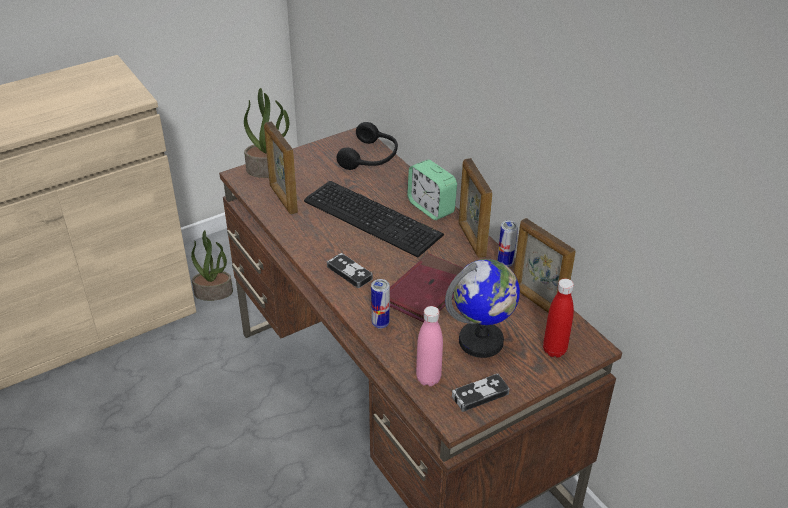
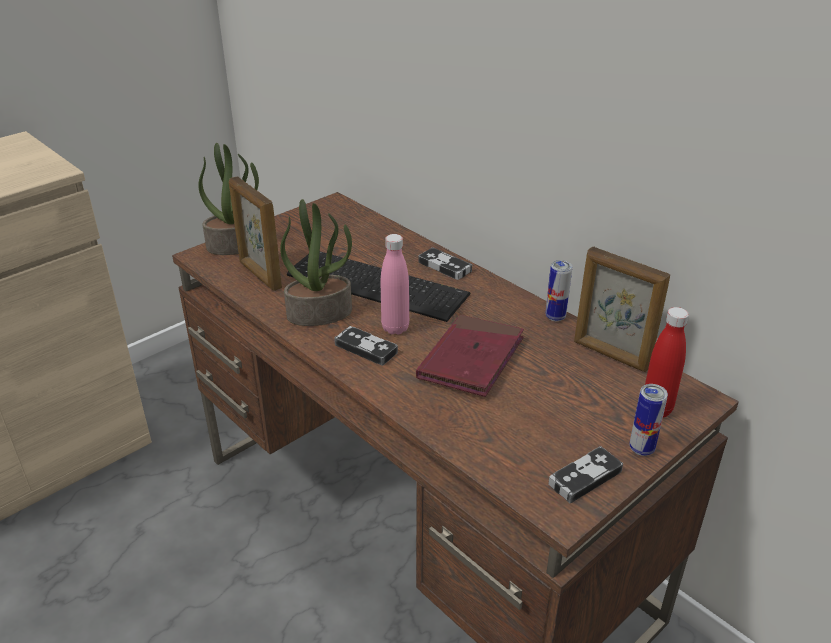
camera: 10 degrees left, 5 degrees down
potted plant [191,230,233,301] -> potted plant moved to [280,199,352,326]
black headphones [337,122,398,170] -> none
can [371,279,390,329] -> can moved to [629,384,668,456]
alarm clock [407,160,457,220] -> game controller [418,247,472,280]
pink bottle [416,306,443,386] -> pink bottle moved to [381,234,409,335]
globe [445,259,520,358] -> none
picture frame [459,158,492,258] -> none

